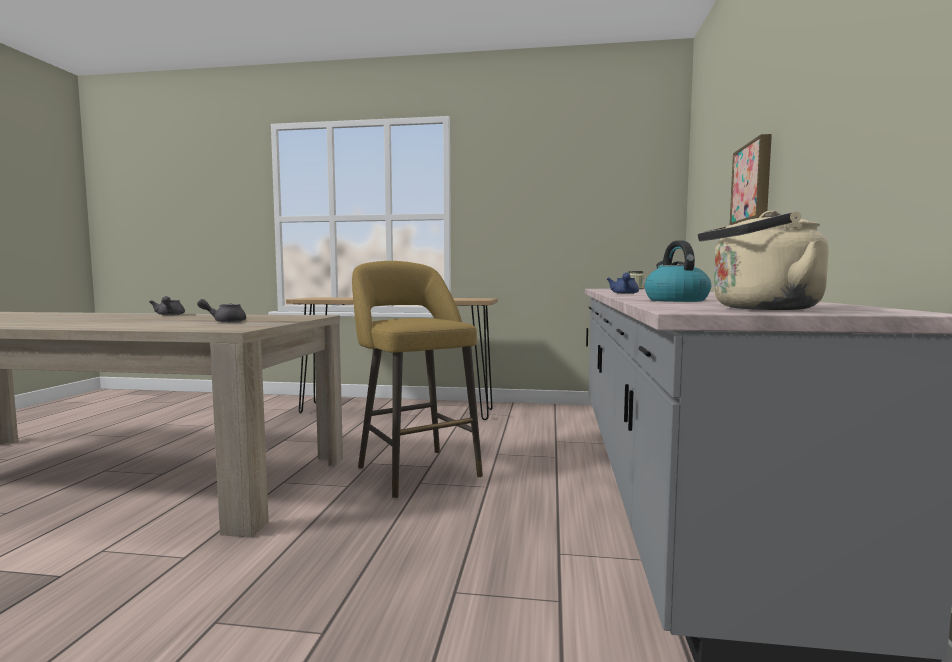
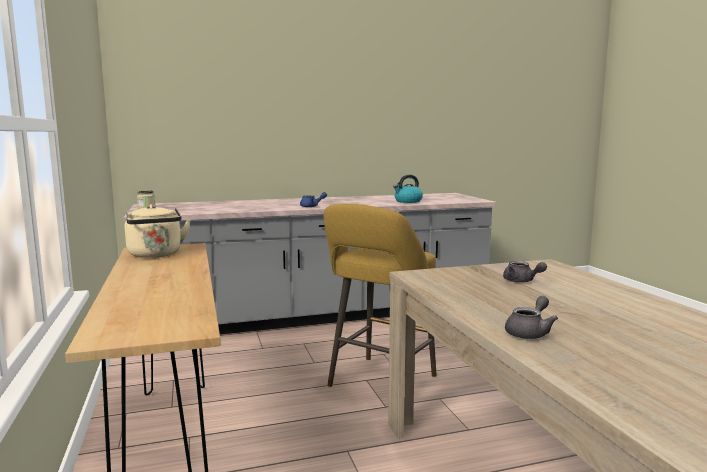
camera: 115 degrees left, 5 degrees up
beige kettle [698,211,829,310] -> beige kettle moved to [125,204,191,258]
picture [730,134,772,225] -> none

